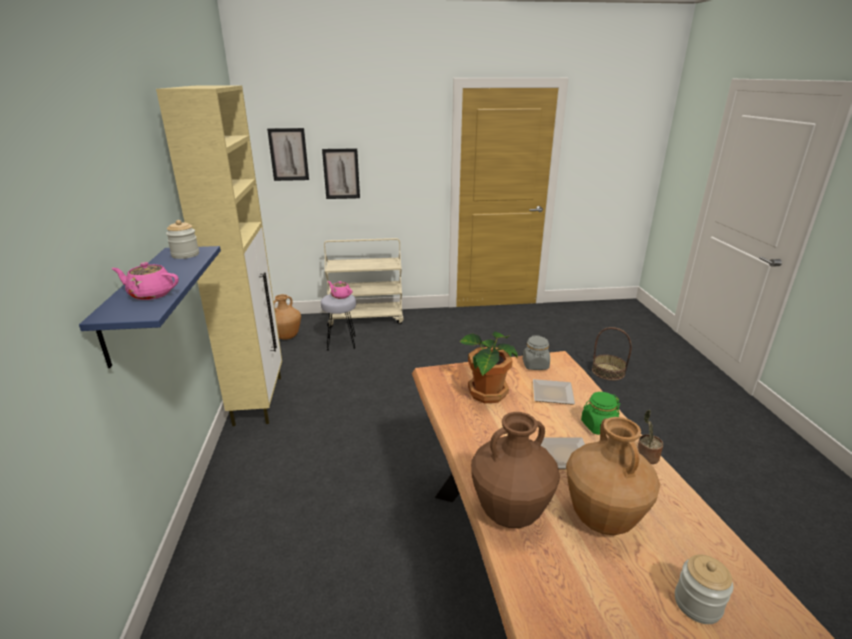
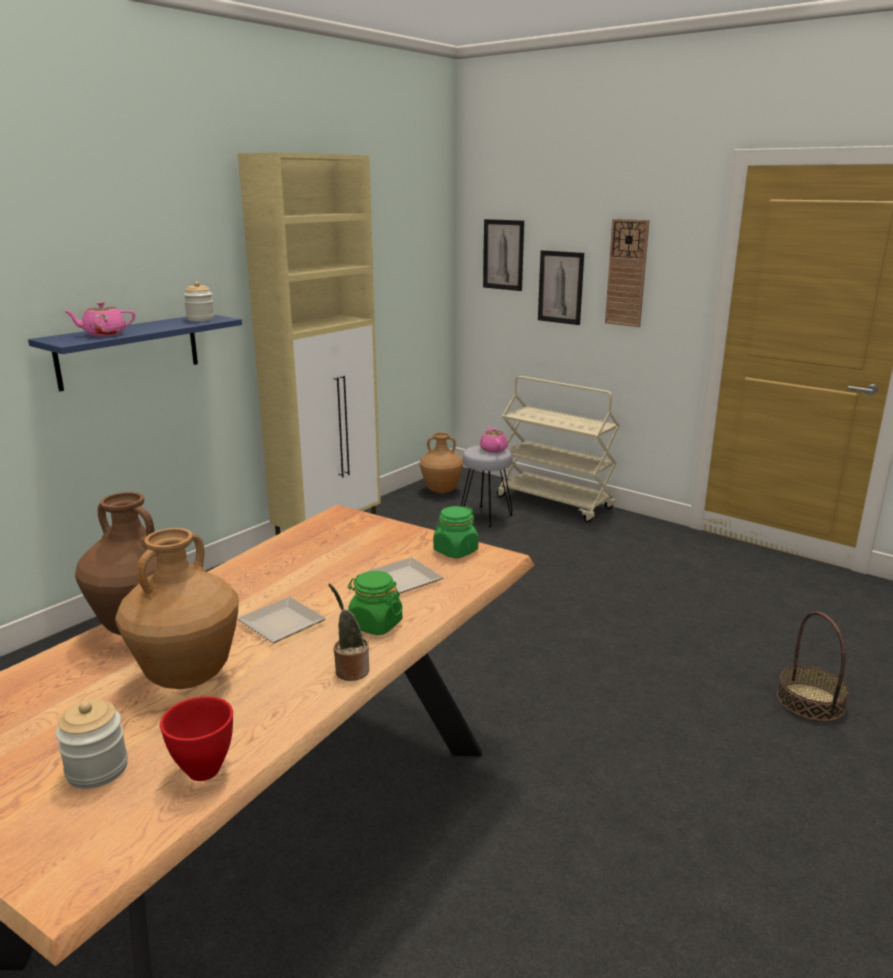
camera: 45 degrees right, 5 degrees down
pink teapot [111,262,179,300] -> pink teapot turned 75 degrees counterclockwise [64,302,135,336]
potted plant [460,331,517,404] -> none
grey jar [523,335,550,370] -> green jar [433,506,478,558]
none -> red bowl [160,696,233,781]
none -> wall clock [605,219,650,327]

